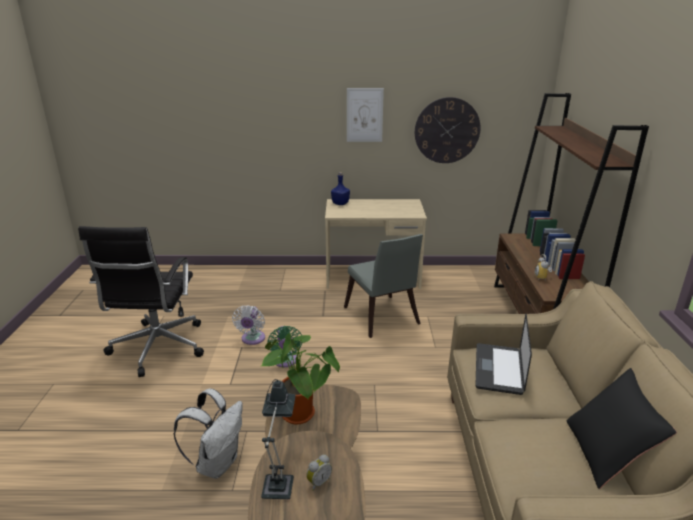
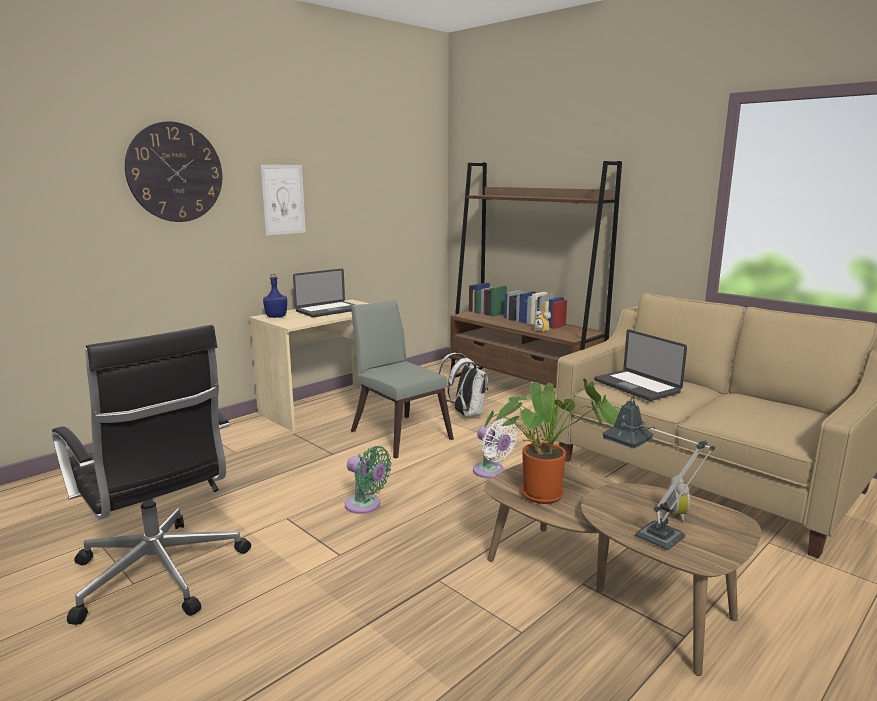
camera: 45 degrees left, 10 degrees down
white backpack [173,388,243,479] -> white backpack moved to [438,353,489,417]
white fan [232,305,265,345] -> white fan moved to [473,419,517,478]
grey chair [344,234,423,338] -> grey chair turned 150 degrees counterclockwise [351,299,454,459]
wall clock [415,97,481,163] -> wall clock moved to [125,121,222,222]
black pillow [567,368,677,489] -> none
none -> laptop [293,269,355,317]

